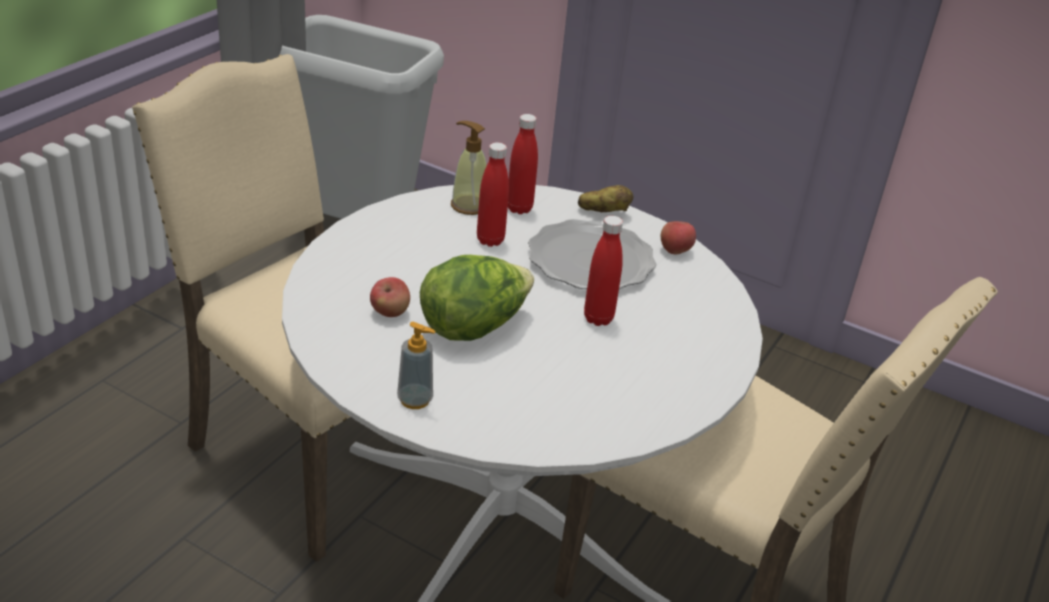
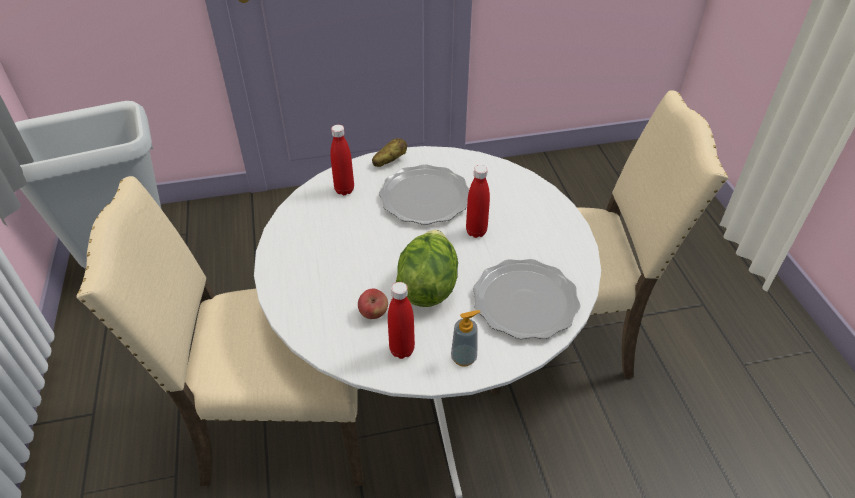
camera: 40 degrees left, 10 degrees up
soap dispenser [451,121,487,215] -> none
red bottle [477,142,509,247] -> red bottle moved to [388,282,415,359]
apple [661,221,696,254] -> none
none -> plate [473,259,581,339]

